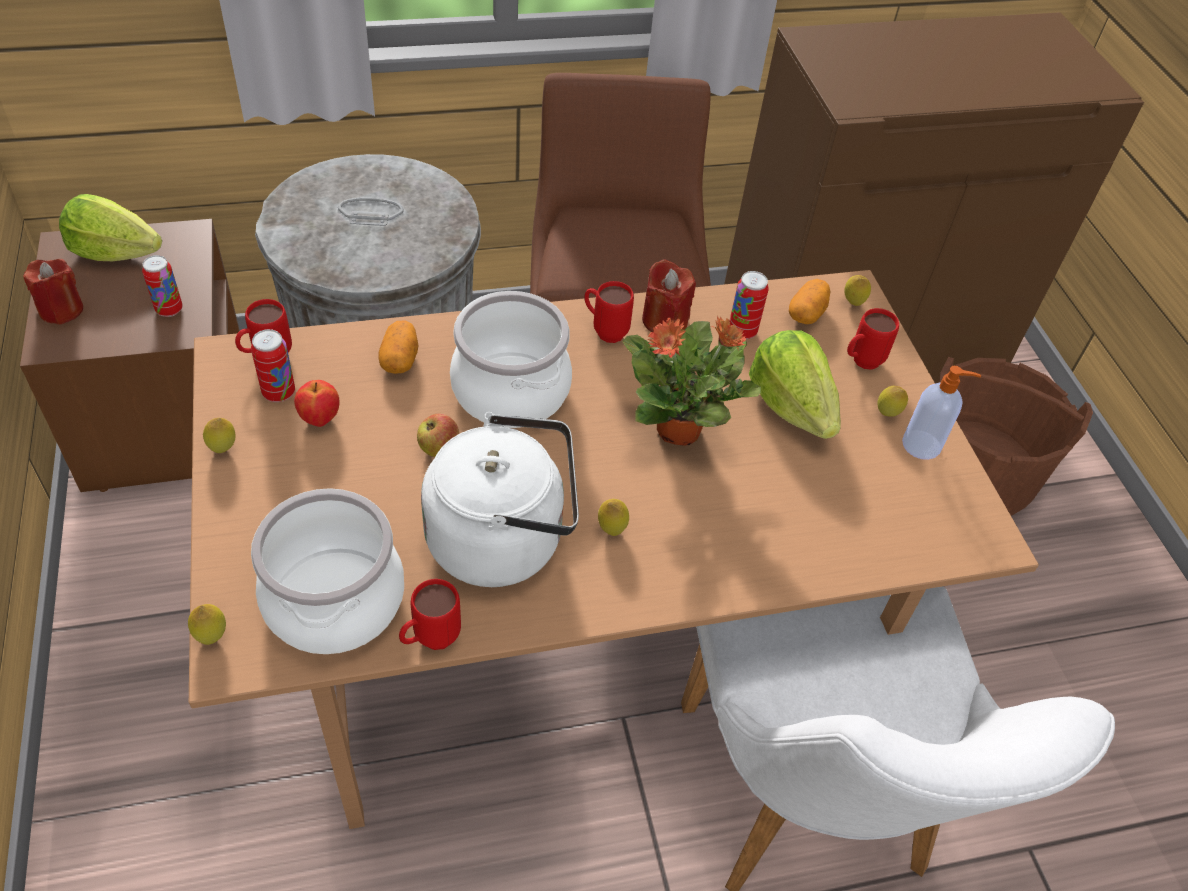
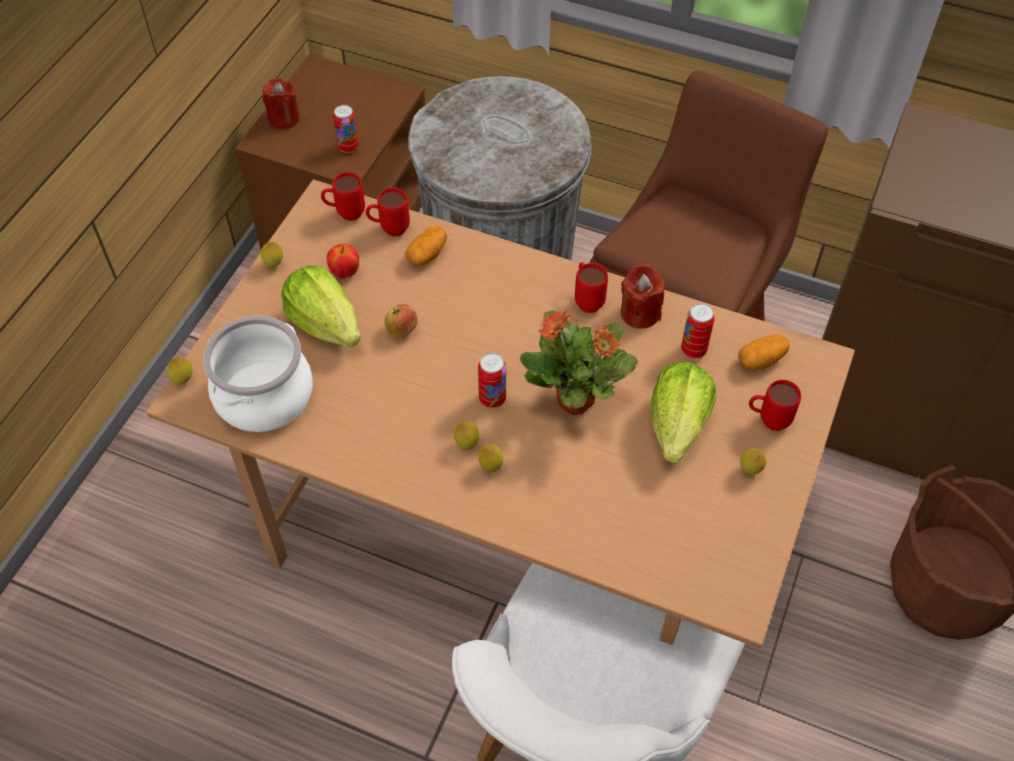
camera: 40 degrees right, 5 degrees up
lettuce [59,194,162,261] -> lettuce moved to [281,265,361,347]
can [251,329,295,402] -> can moved to [478,353,506,408]
red mug [399,579,461,650] -> red mug moved to [366,188,410,237]
white kettle [421,412,579,587] -> none
cooking pot [450,291,572,428] -> none
lemon [844,275,871,306] -> lemon moved to [478,444,504,472]
soap dispenser [902,366,981,460] -> none

